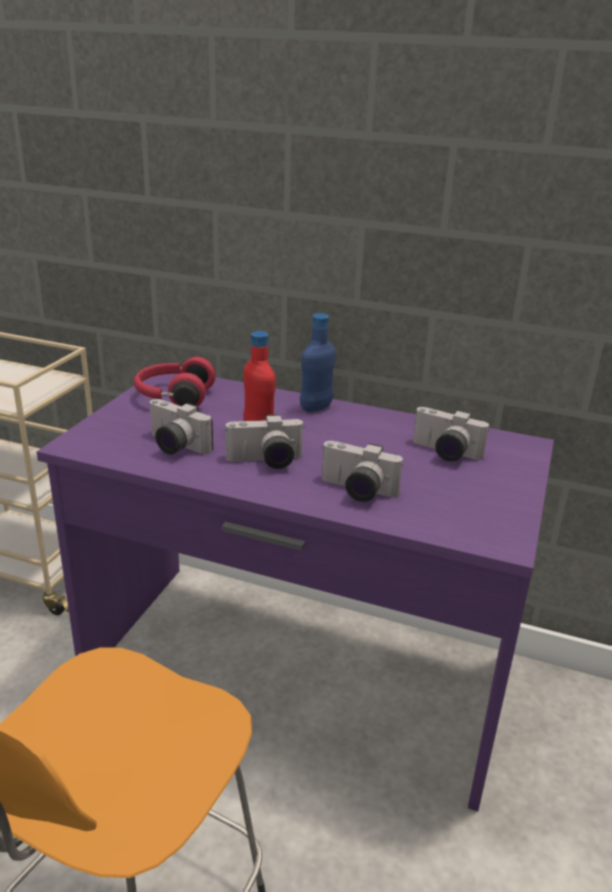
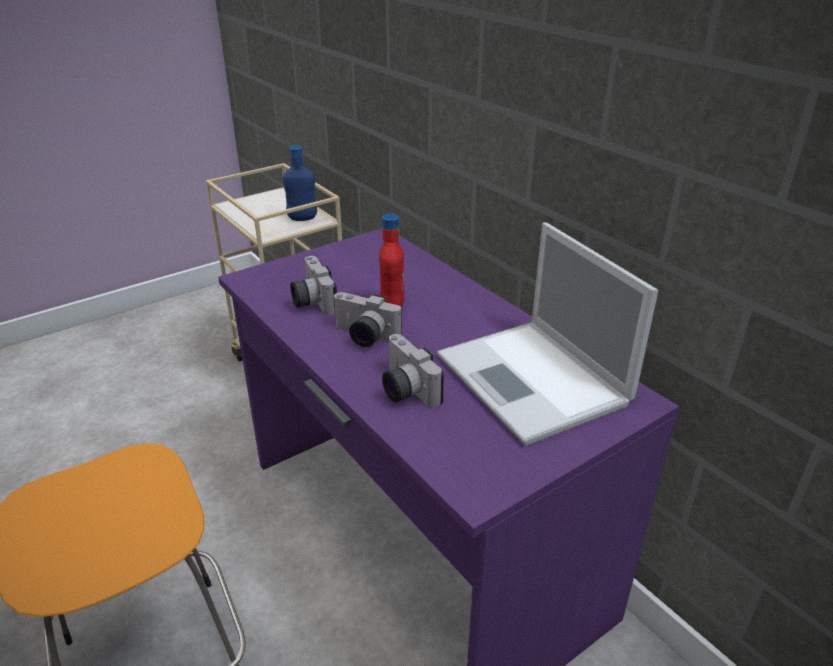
camera: 35 degrees right, 5 degrees up
red headphones [134,357,216,406] -> none
blue bottle [300,313,336,412] -> blue bottle moved to [283,146,317,221]
camera [413,407,489,462] -> laptop [437,222,658,446]

